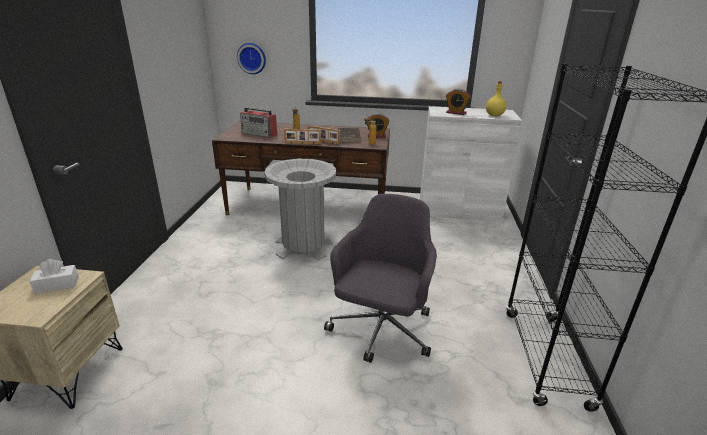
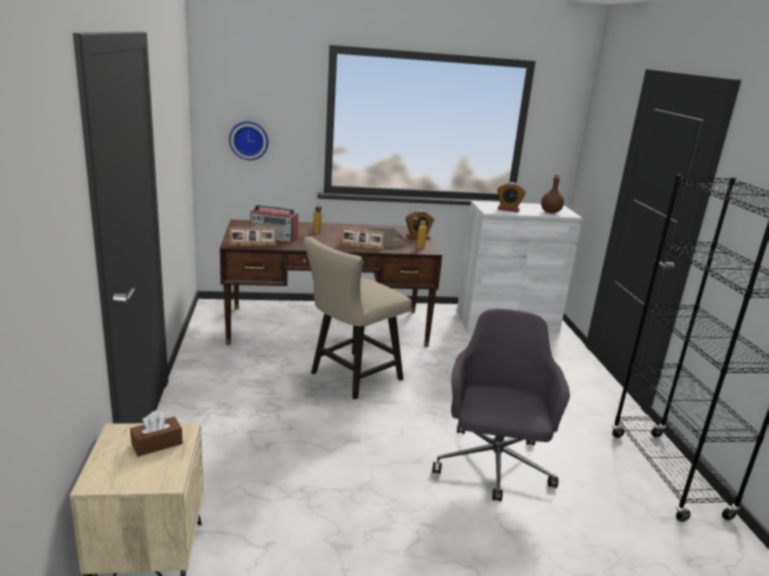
camera: 15 degrees left, 5 degrees down
white tissue box [29,259,79,294] -> brown tissue box [130,411,183,457]
grey trash can [264,159,336,261] -> beige chair [303,236,412,400]
picture frame [284,129,321,144] -> picture frame moved to [229,227,276,246]
yellow bottle [486,81,506,116] -> brown bottle [541,175,564,213]

